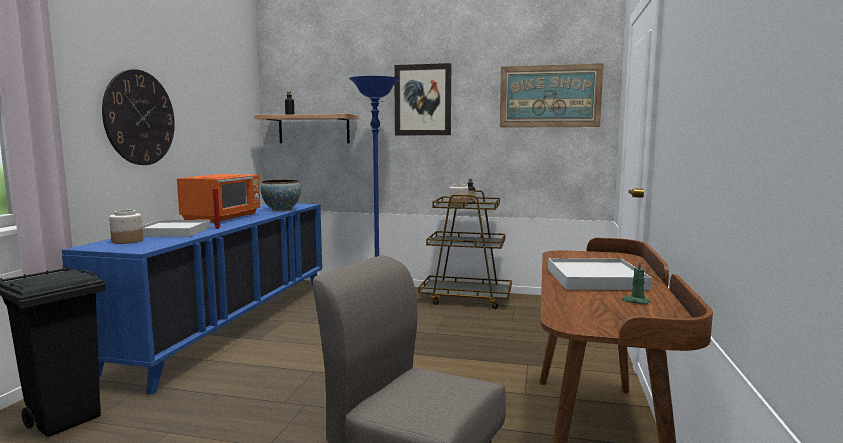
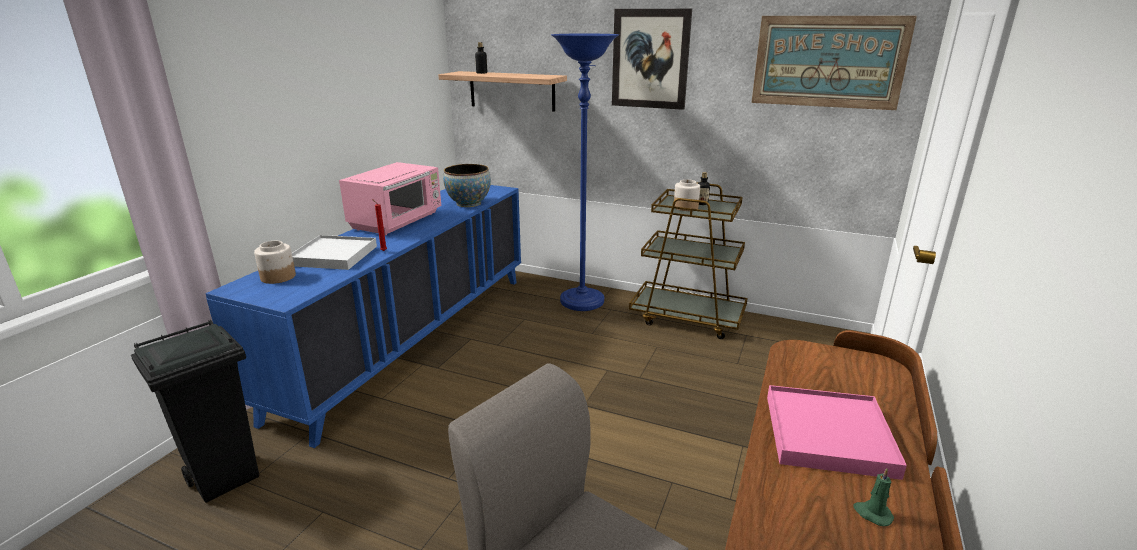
camera: 10 degrees right, 15 degrees up
wall clock [102,69,175,165] -> none
orange microwave [177,174,260,223] -> pink microwave [339,162,441,235]
white tray [548,258,652,290] -> pink tray [767,385,907,480]

